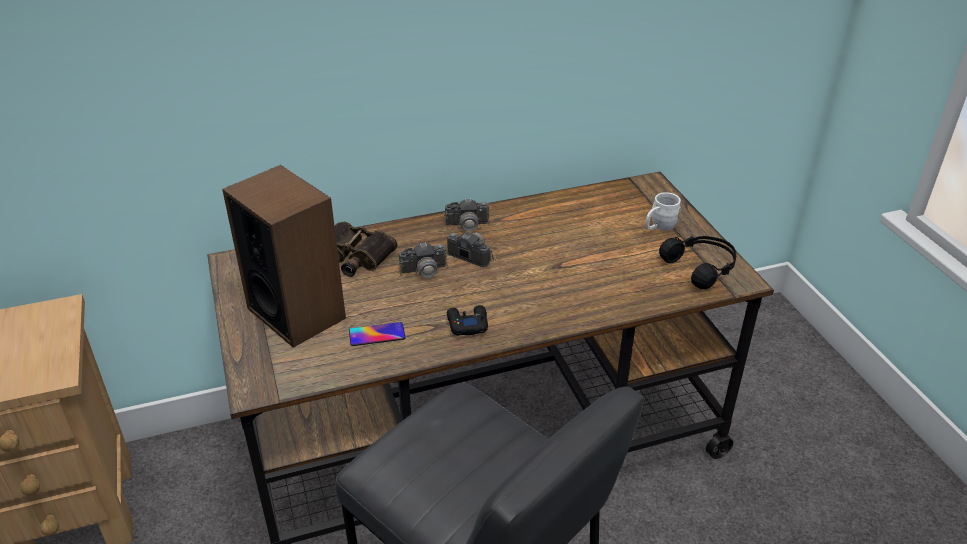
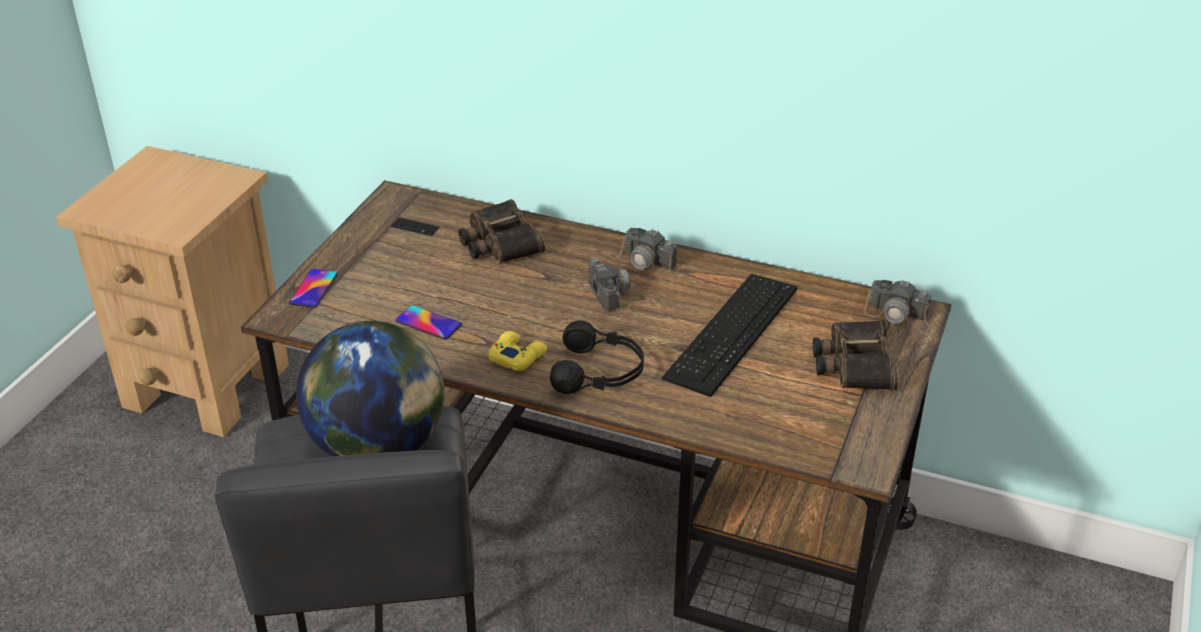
camera: 40 degrees right, 0 degrees up
speaker [222,165,346,348] -> none
camera [399,242,461,281] -> camera moved to [863,279,936,335]
black game controller [447,305,488,336] -> yellow game controller [488,331,547,371]
white mug [646,192,681,231] -> binoculars [813,320,899,390]
black headphones [659,236,736,289] -> black headphones moved to [550,320,644,394]
none -> phone [289,269,337,308]
none -> globe [296,321,444,457]
none -> keyboard [661,274,797,397]

